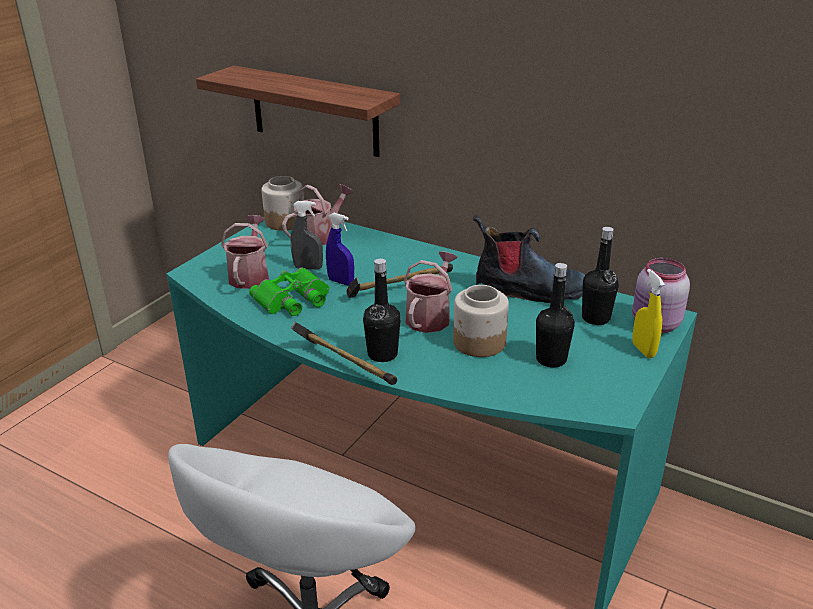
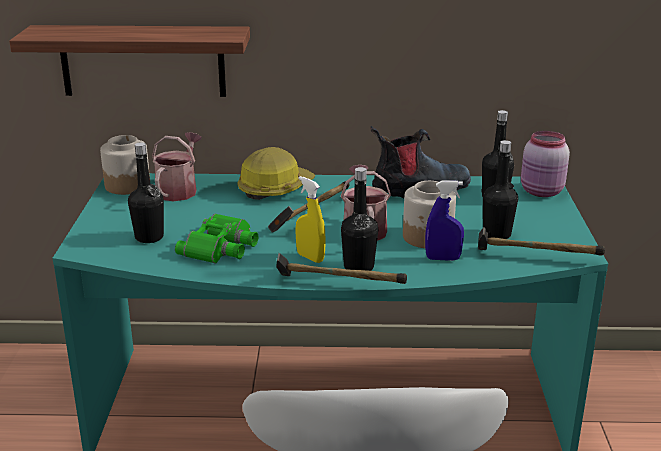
camera: 30 degrees left, 5 degrees down
watering can [221,215,269,289] -> black bottle [128,142,164,243]
grey spray bottle [291,201,323,270] -> none
blue spray bottle [326,212,354,285] -> blue spray bottle moved to [425,180,464,261]
yellow spray bottle [632,269,665,358] -> yellow spray bottle moved to [295,176,326,263]
none -> hard hat [238,147,315,200]
none -> hammer [478,227,605,256]

